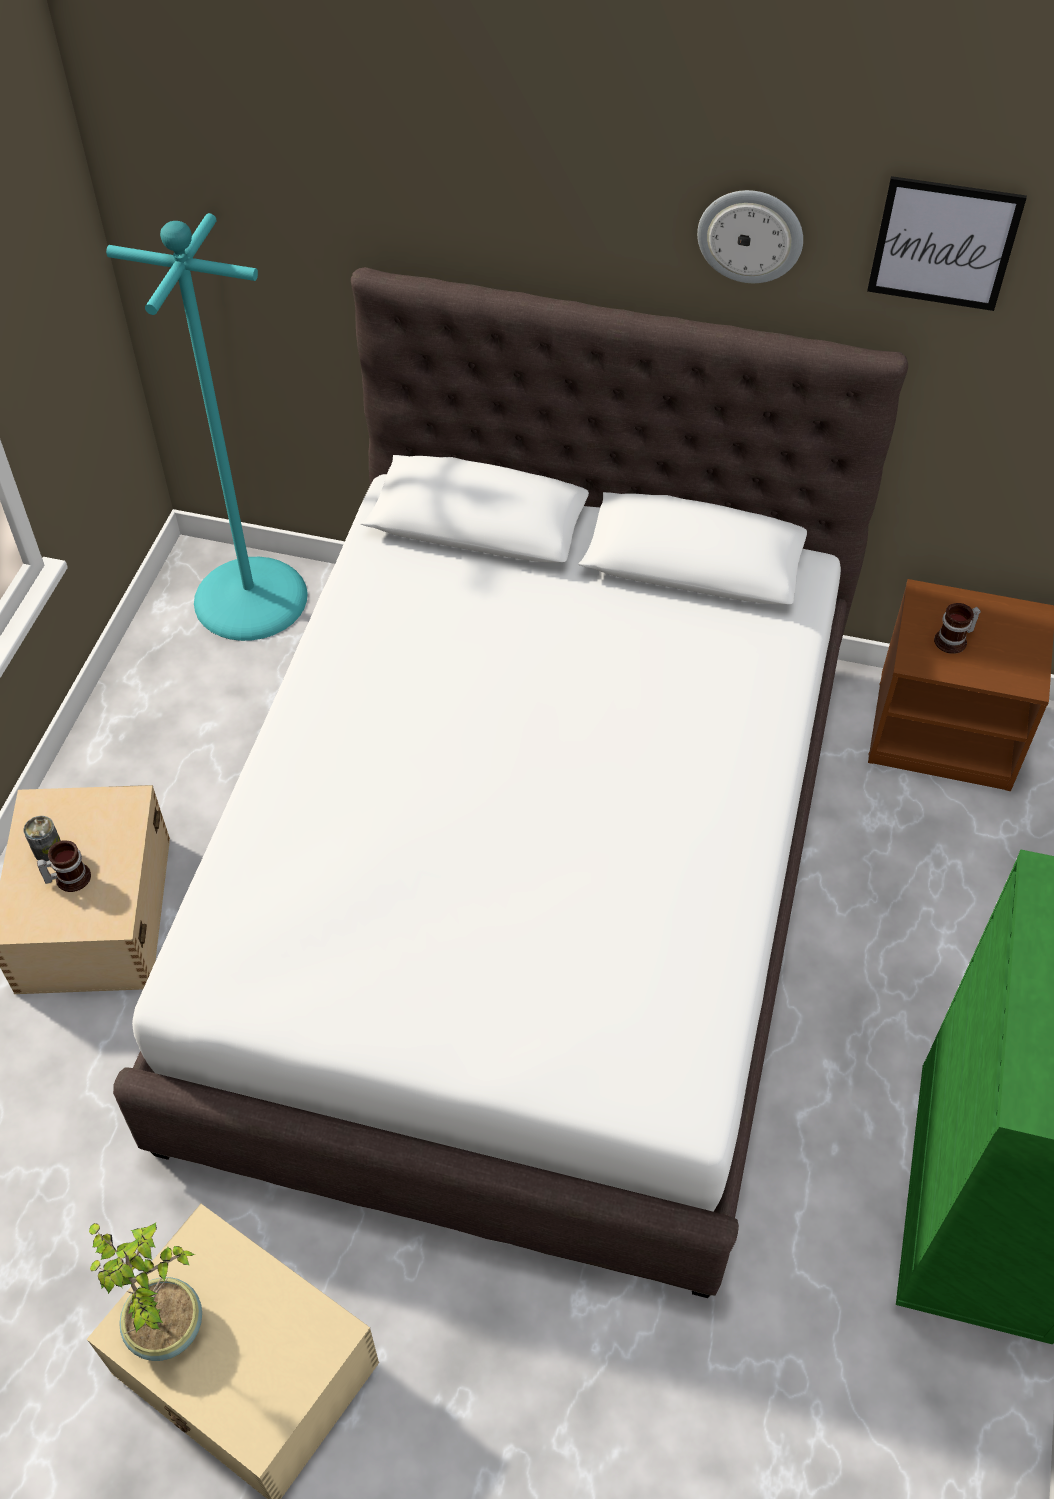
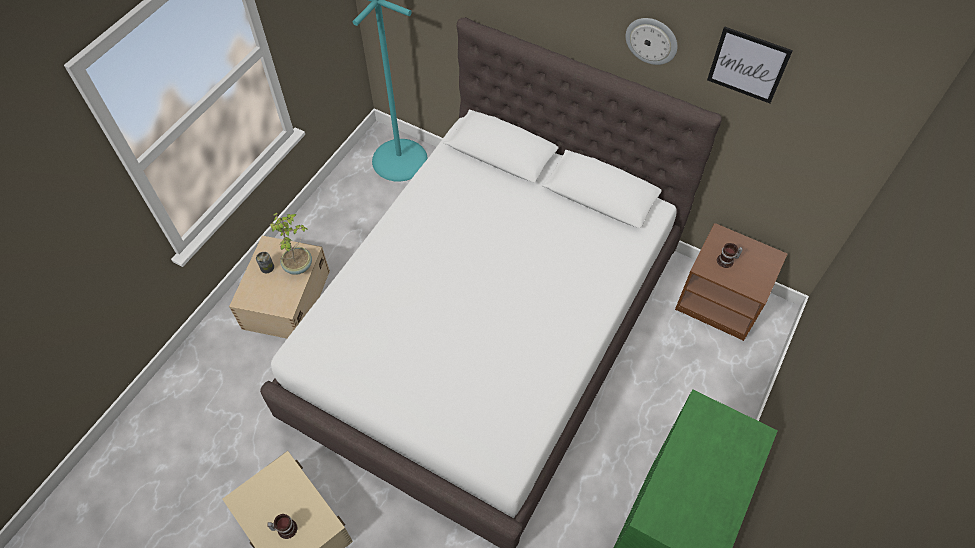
camera: 15 degrees right, 5 degrees up
mug [37,840,91,892] -> mug moved to [267,514,297,539]
potted plant [89,1222,202,1361] -> potted plant moved to [270,213,312,275]

